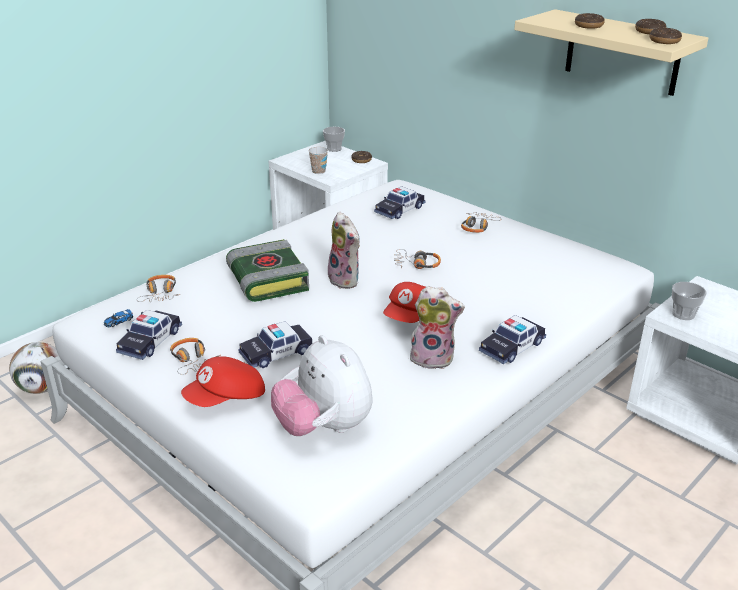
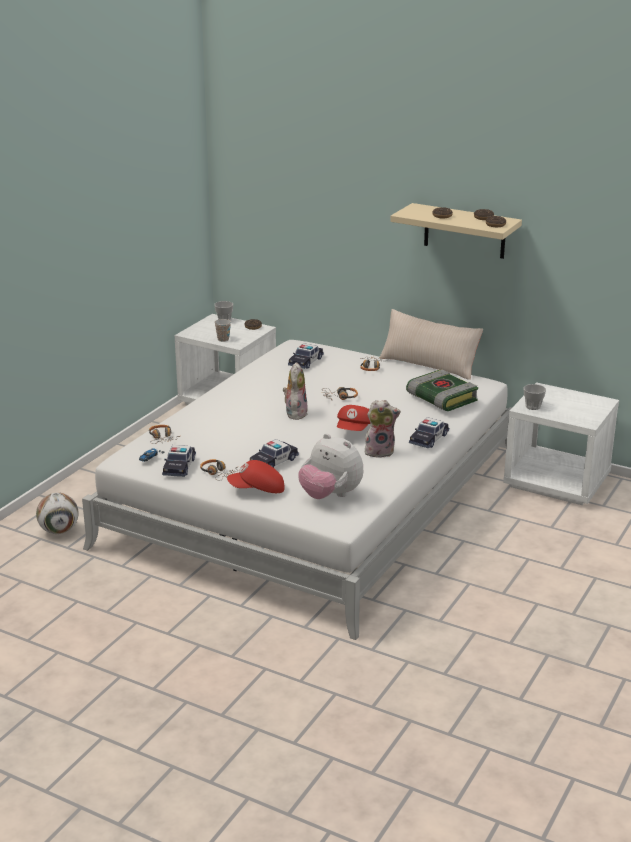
camera: 15 degrees left, 5 degrees down
red cap [181,356,265,407] -> red cap turned 45 degrees clockwise [227,460,285,493]
book [226,239,309,302] -> book moved to [406,369,478,411]
plush toy [326,212,360,289] -> plush toy turned 120 degrees counterclockwise [283,362,308,420]
none -> beige pillow [379,309,483,380]

